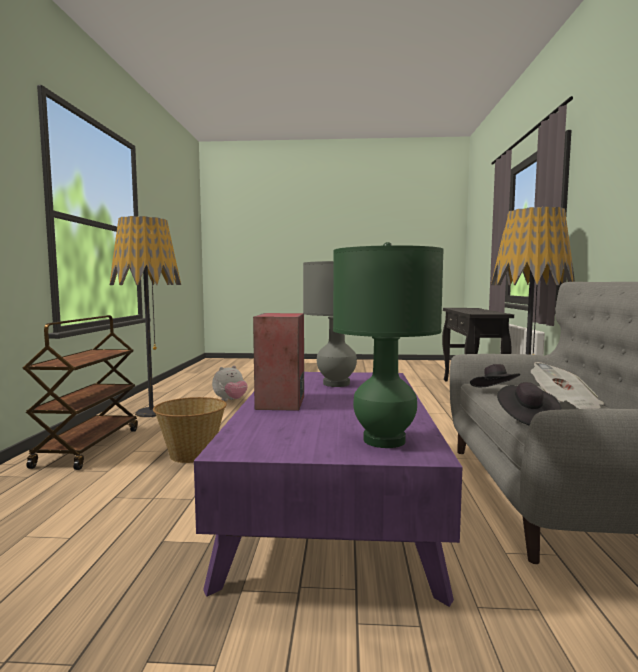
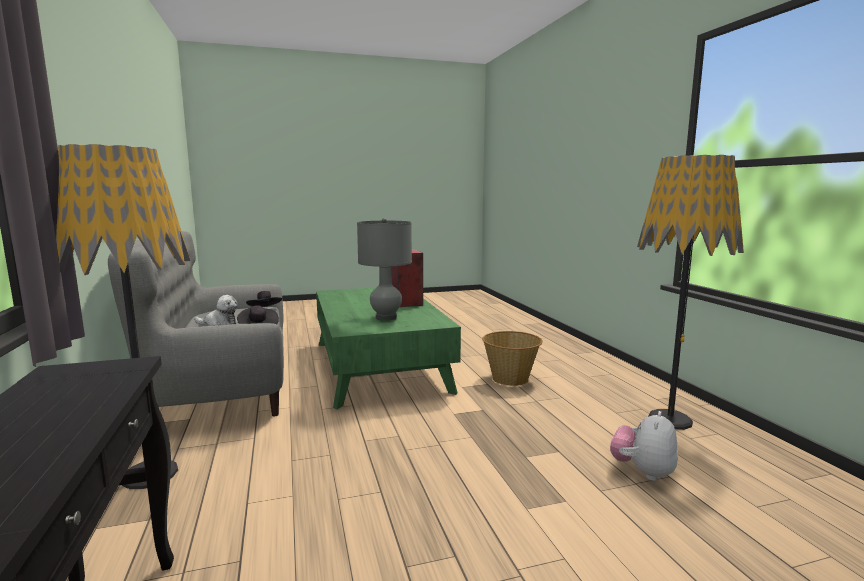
camera: 160 degrees right, 5 degrees up
brown cart [23,315,138,470] -> none
purple coffee table [194,372,462,607] -> green coffee table [316,287,461,409]
green table lamp [333,242,444,448] -> none
newspaper [530,362,604,409] -> plush toy [194,295,238,326]

